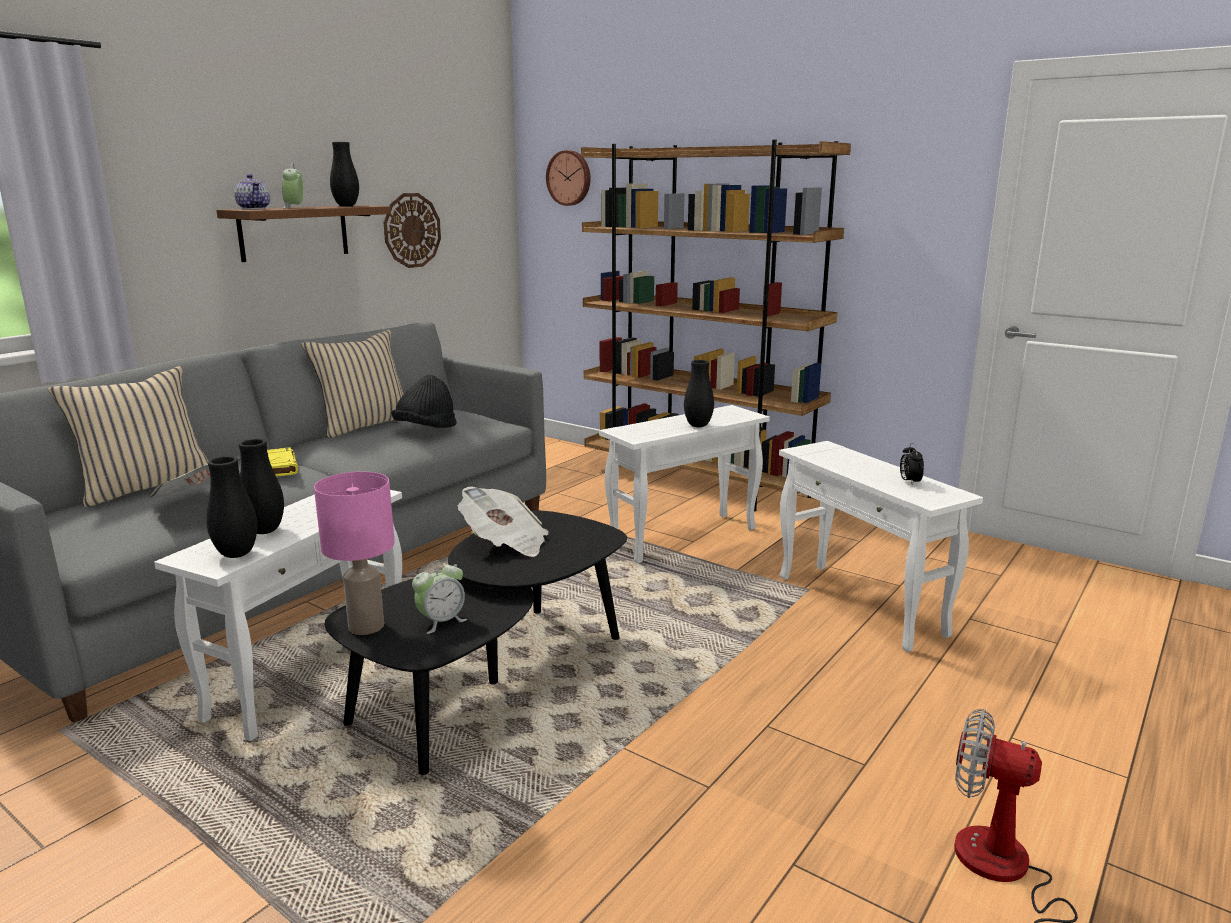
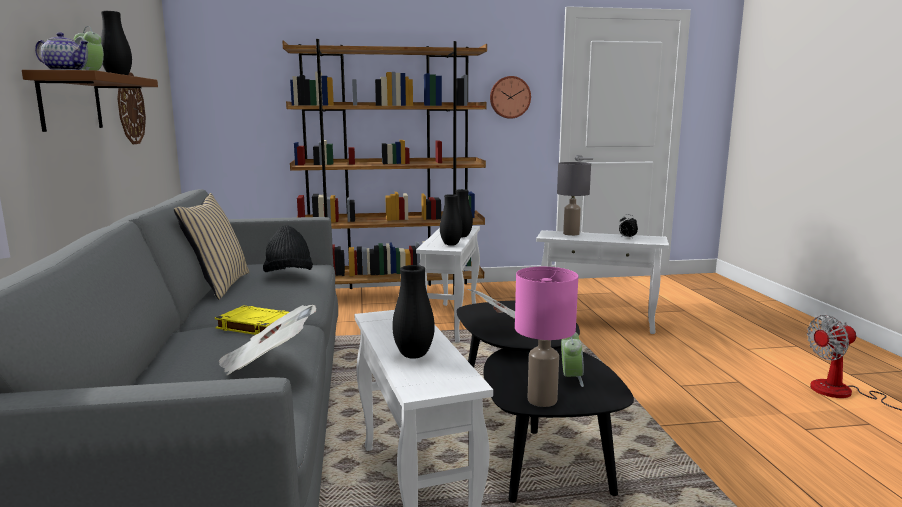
camera: 45 degrees left, 5 degrees down
beige pillow [48,366,208,507] -> none
black vase [206,456,257,558] -> black vase moved to [440,194,463,246]
wall clock [546,150,590,206] -> wall clock moved to [490,76,531,119]
none -> grey table lamp [557,162,591,236]

